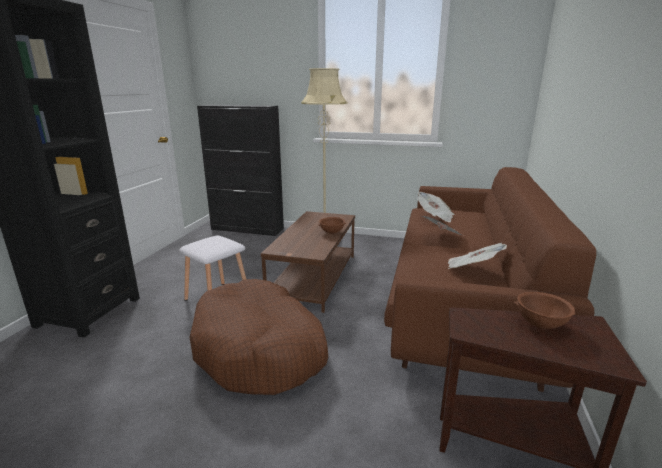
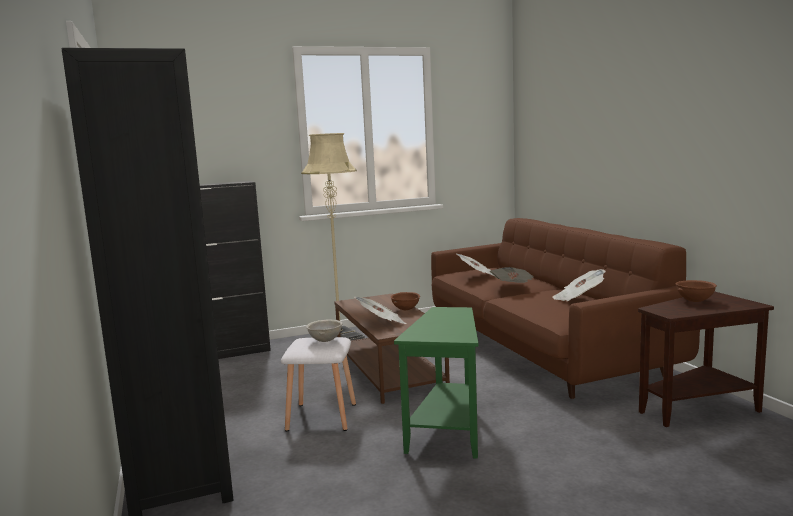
camera: 35 degrees left, 10 degrees down
brown dog bed [190,279,328,395] -> green side table [394,307,478,459]
none -> grey bowl [306,319,342,342]
none -> newspaper [354,297,406,324]

